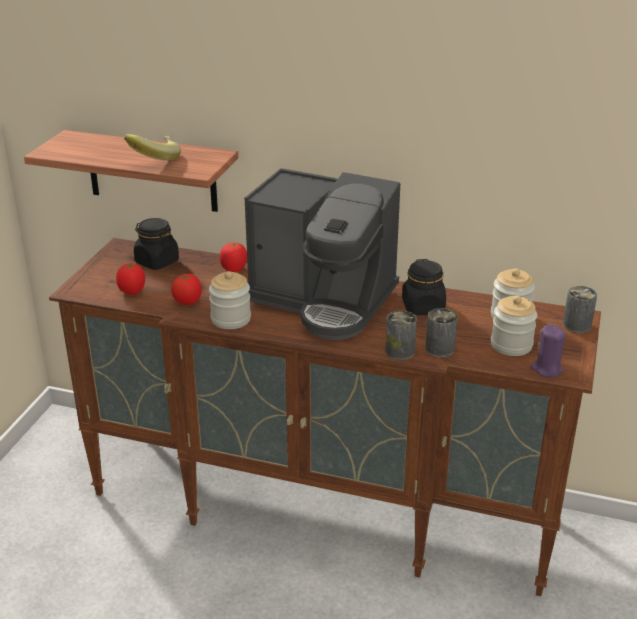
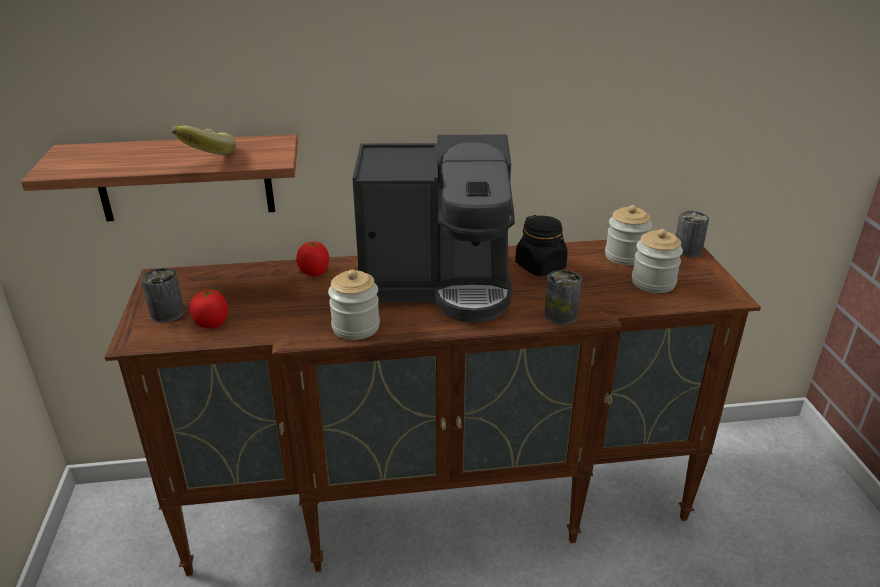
camera: 25 degrees left, 0 degrees up
black jar [134,218,179,270] -> none
tomato [171,274,202,305] -> none
can [425,308,458,357] -> can moved to [141,268,184,323]
purple candle [530,324,566,377] -> none

